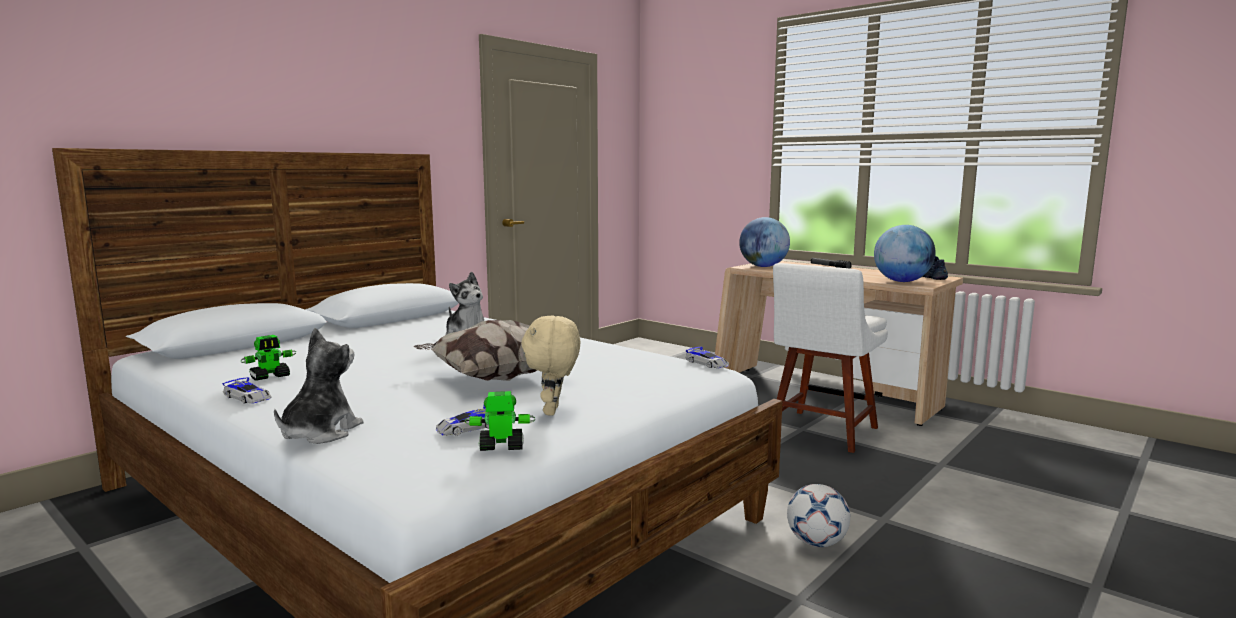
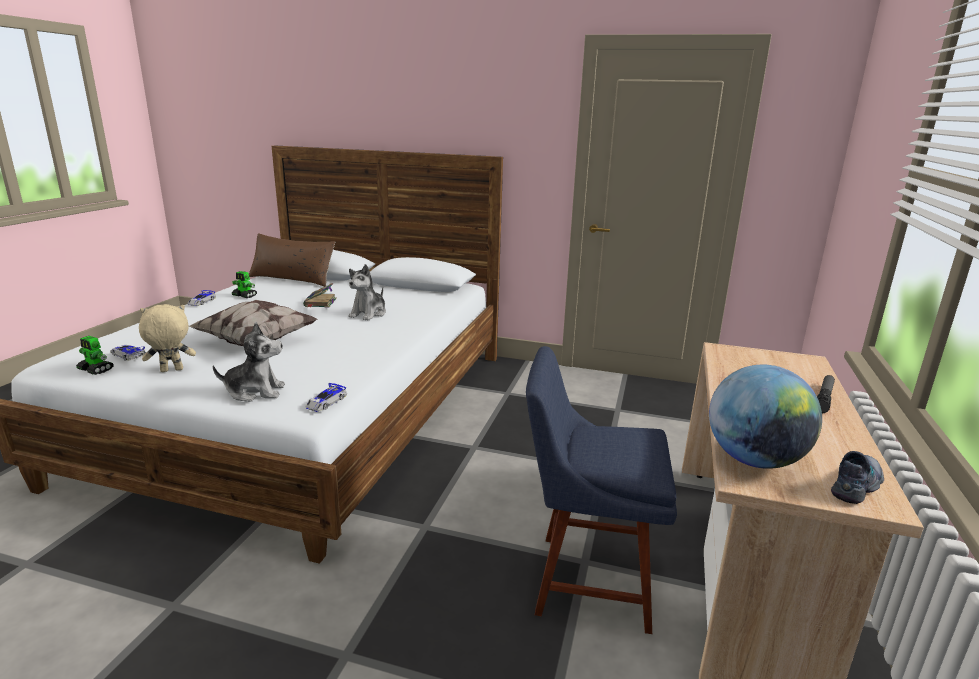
camera: 65 degrees right, 10 degrees up
plush toy [274,328,364,444] -> plush toy moved to [213,322,285,402]
toy robot [464,391,535,451] -> toy robot turned 150 degrees clockwise [76,336,114,375]
globe [739,217,790,267] -> none
white chair [773,263,888,453] -> blue chair [526,346,677,634]
football [787,484,850,547] -> none
none -> brown pillow [249,233,335,287]
none -> book [303,283,337,308]

